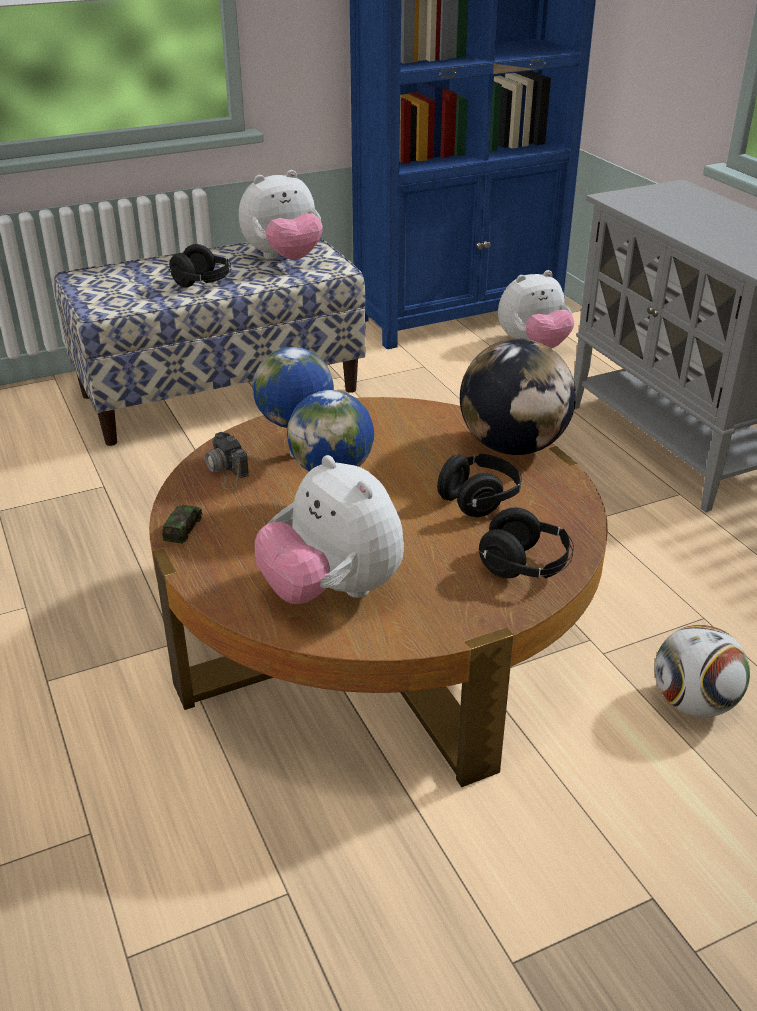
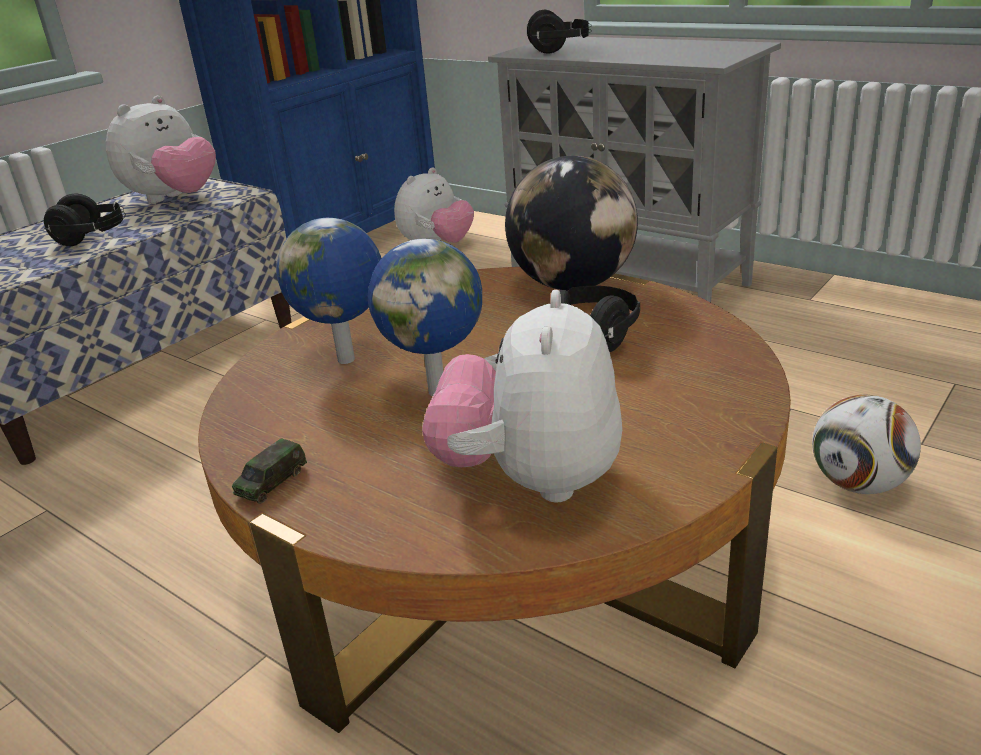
camera: 25 degrees left, 5 degrees down
toy car [162,505,203,543] -> toy car turned 135 degrees counterclockwise [232,439,307,504]
camera [204,432,249,490] -> none
plush toy [255,455,404,604] -> plush toy turned 75 degrees clockwise [422,290,622,503]
black headphones [478,507,574,578] -> black headphones moved to [527,10,592,54]

